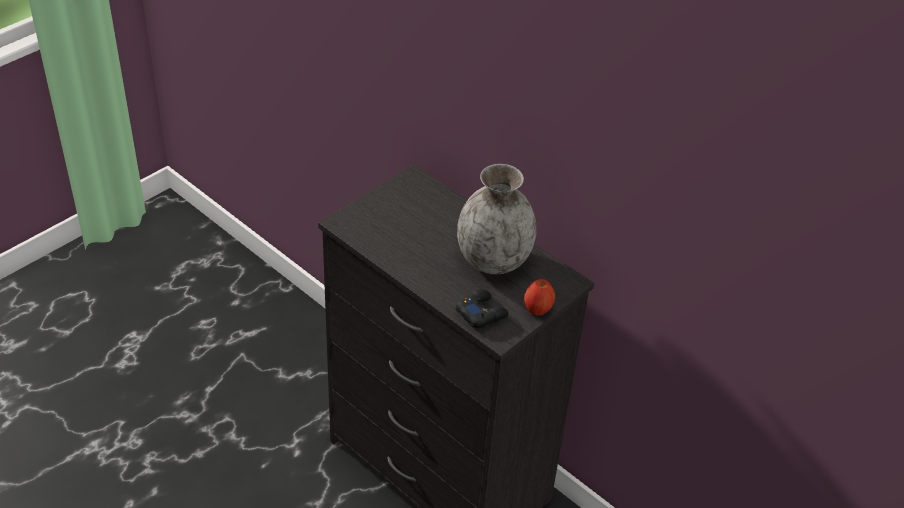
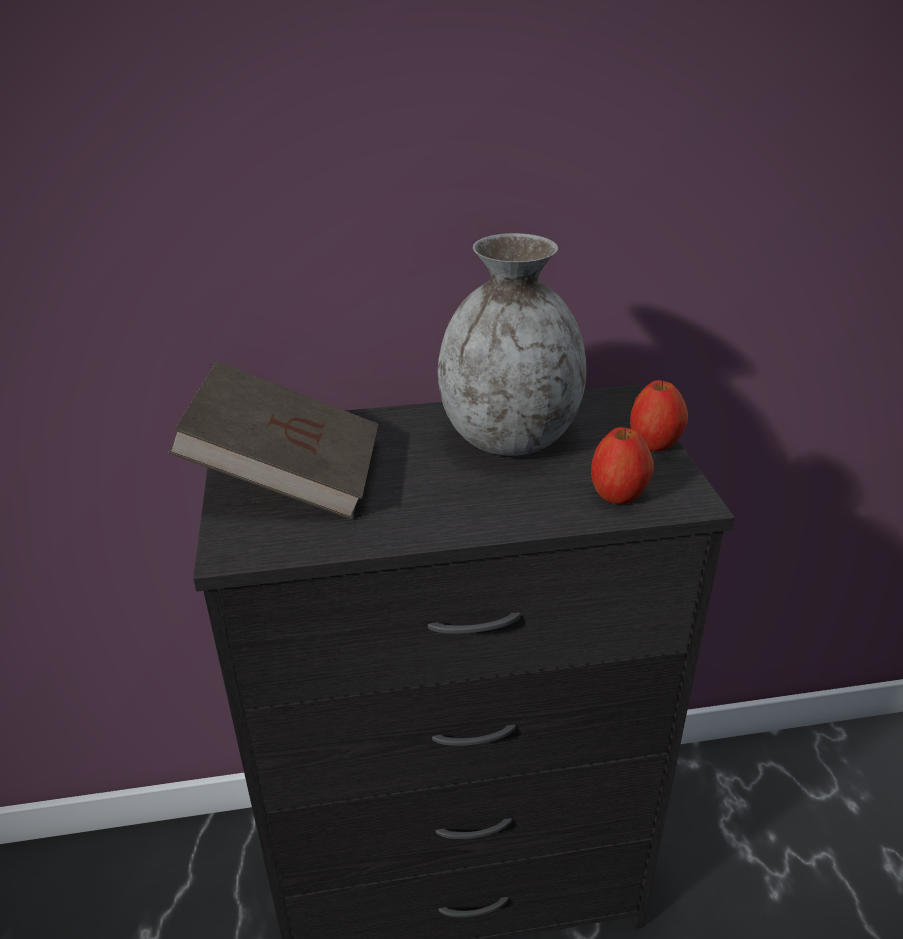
camera: 50 degrees left, 10 degrees down
black game controller [456,289,509,328] -> apple [591,427,654,504]
none -> brown book [168,361,378,520]

